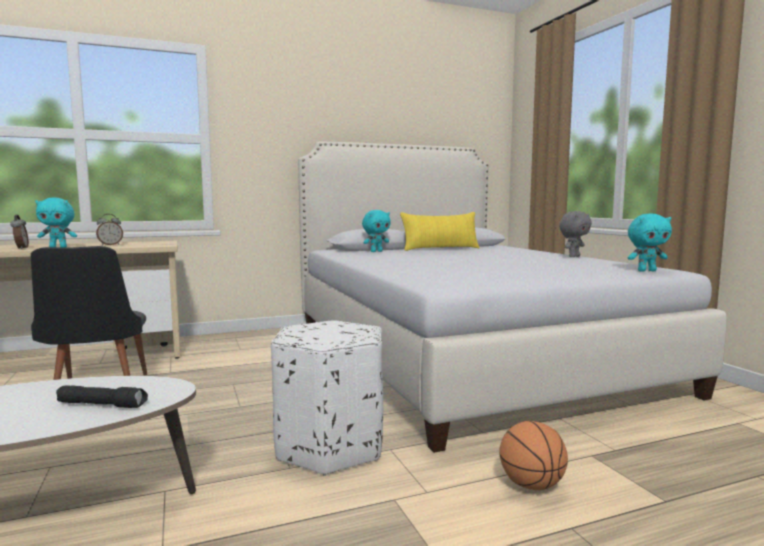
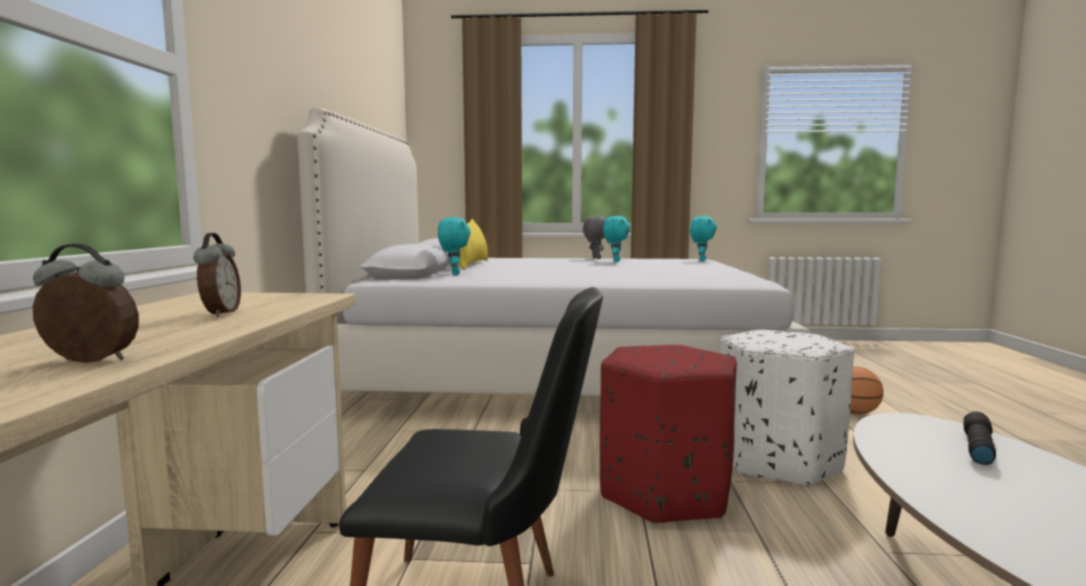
camera: 65 degrees left, 0 degrees up
turquoise plush toy [35,197,77,247] -> turquoise plush toy moved to [603,216,630,262]
none -> red ottoman [600,345,737,524]

